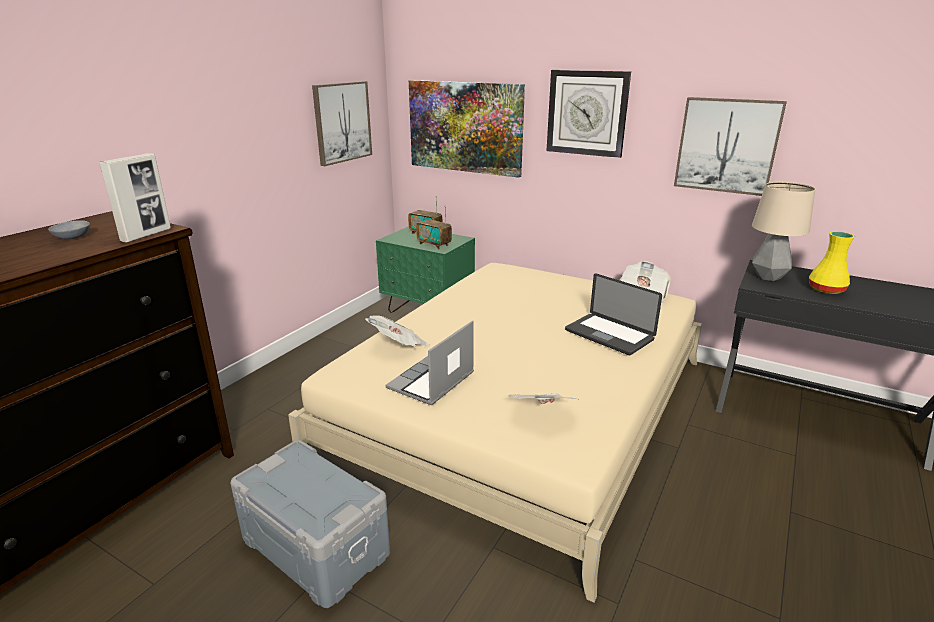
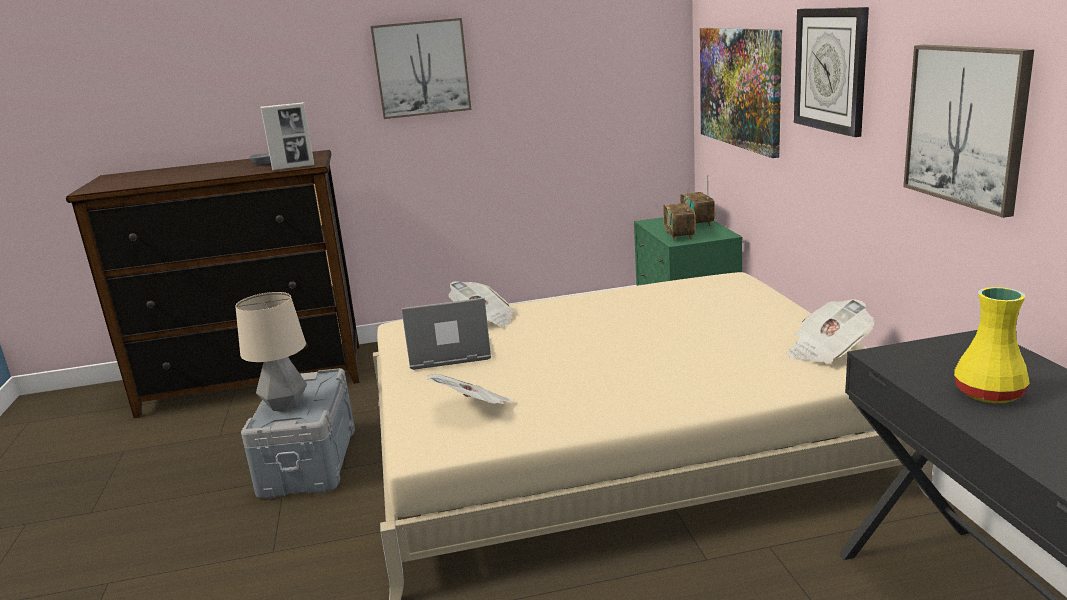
camera: 50 degrees right, 5 degrees down
picture [312,81,372,166] -> picture moved to [371,18,471,119]
laptop [565,273,662,355] -> none
table lamp [752,182,815,281] -> table lamp moved to [235,292,307,412]

